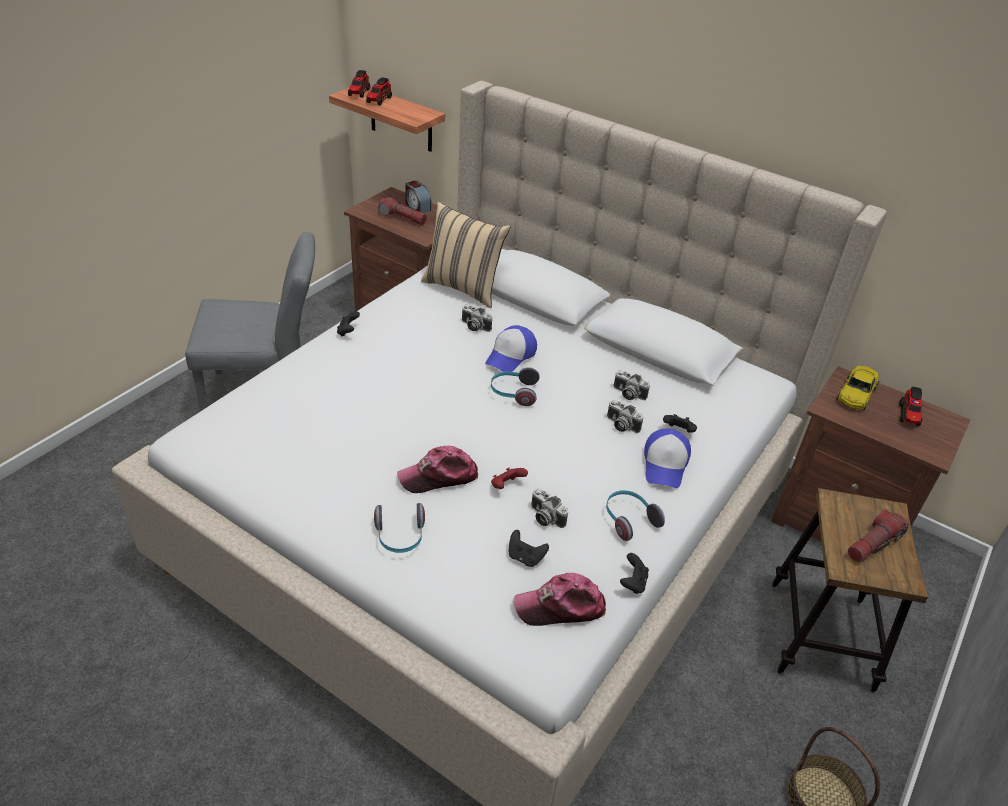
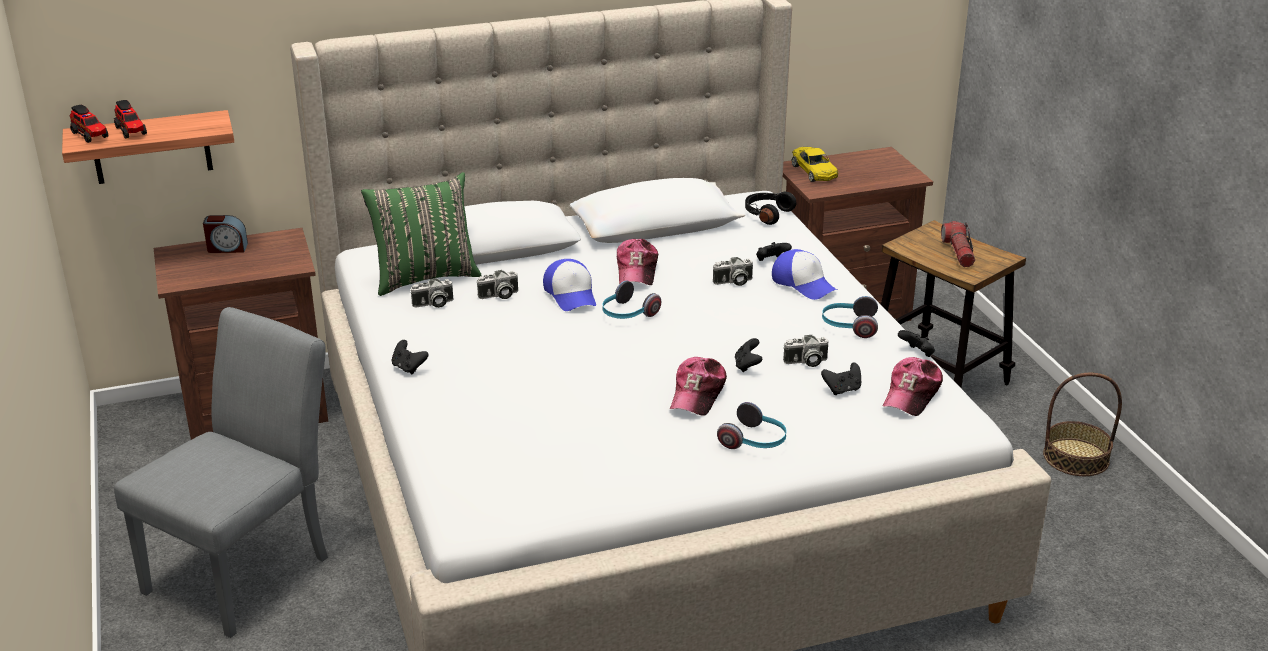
camera: 50 degrees left, 10 degrees down
flashlight [378,195,427,225] -> none
beige pillow [421,202,510,308] -> green pillow [361,172,482,296]
red game controller [491,468,528,489] -> black game controller [735,338,762,372]
camera [613,370,650,400] -> camera moved to [410,278,453,308]
toy truck [899,387,922,426] -> none
none -> cap [617,239,658,285]
none -> black headphones [745,191,796,225]

